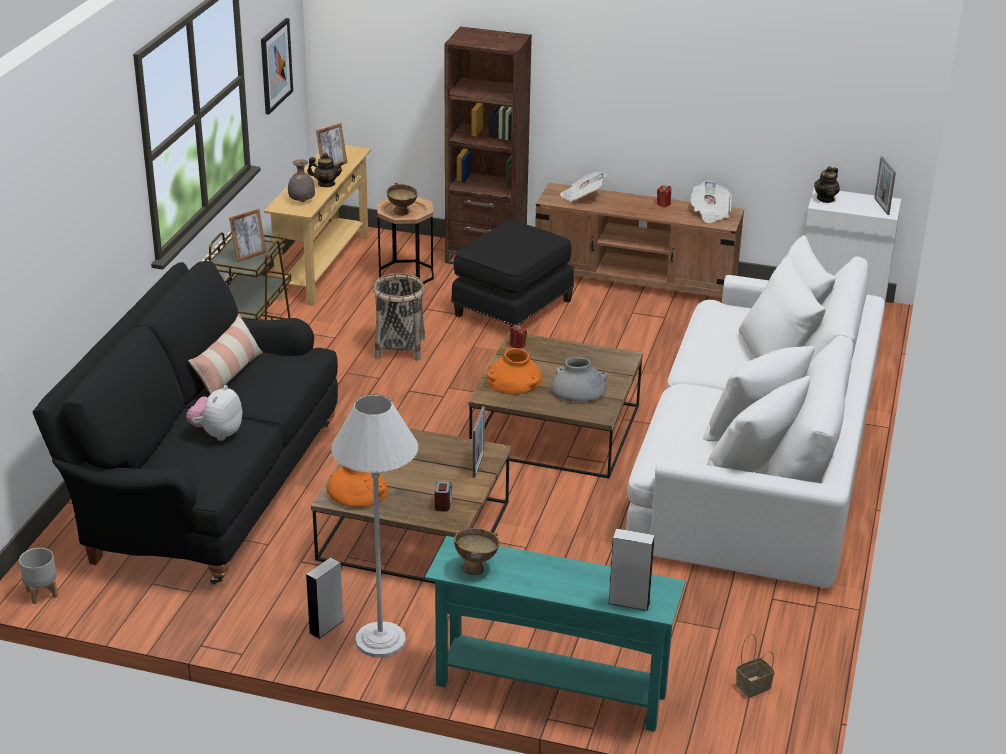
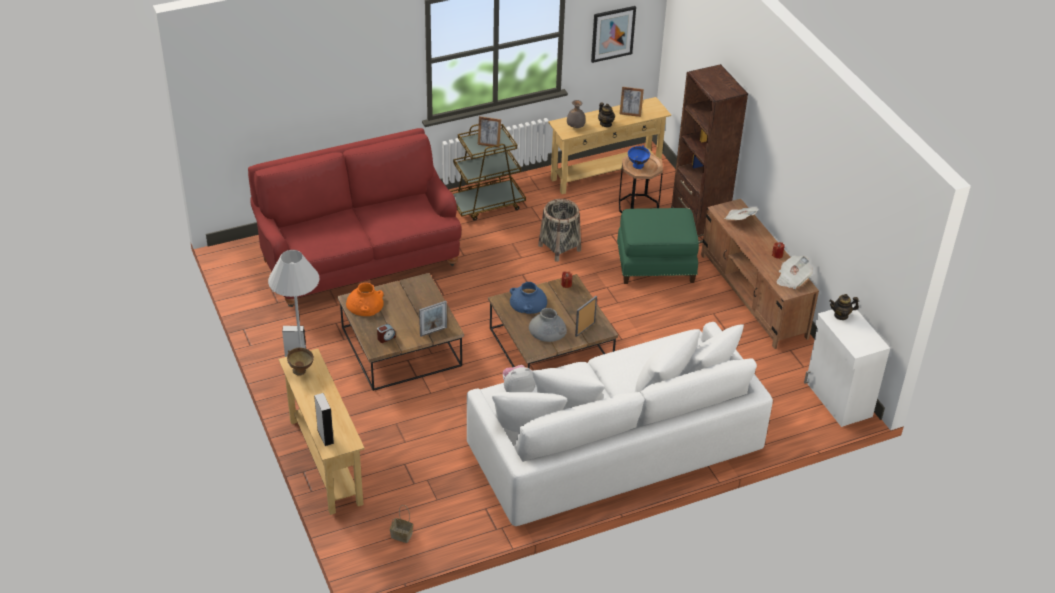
camera: 50 degrees right, 10 degrees up
grey planter [19,548,58,604] -> none
black sofa [32,261,338,585] -> red sofa [248,128,461,307]
plush toy [186,385,243,441] -> plush toy moved to [503,365,536,392]
pillow [188,314,263,394] -> none
brown bowl [387,182,418,216] -> blue bowl [628,145,650,169]
turquoise console table [425,536,686,731] -> beige console table [279,349,365,515]
black ottoman [451,220,574,328] -> green ottoman [617,208,699,284]
orange vase [487,348,542,394] -> blue vase [510,282,547,314]
picture frame [874,157,896,215] -> picture frame moved to [575,296,597,337]

